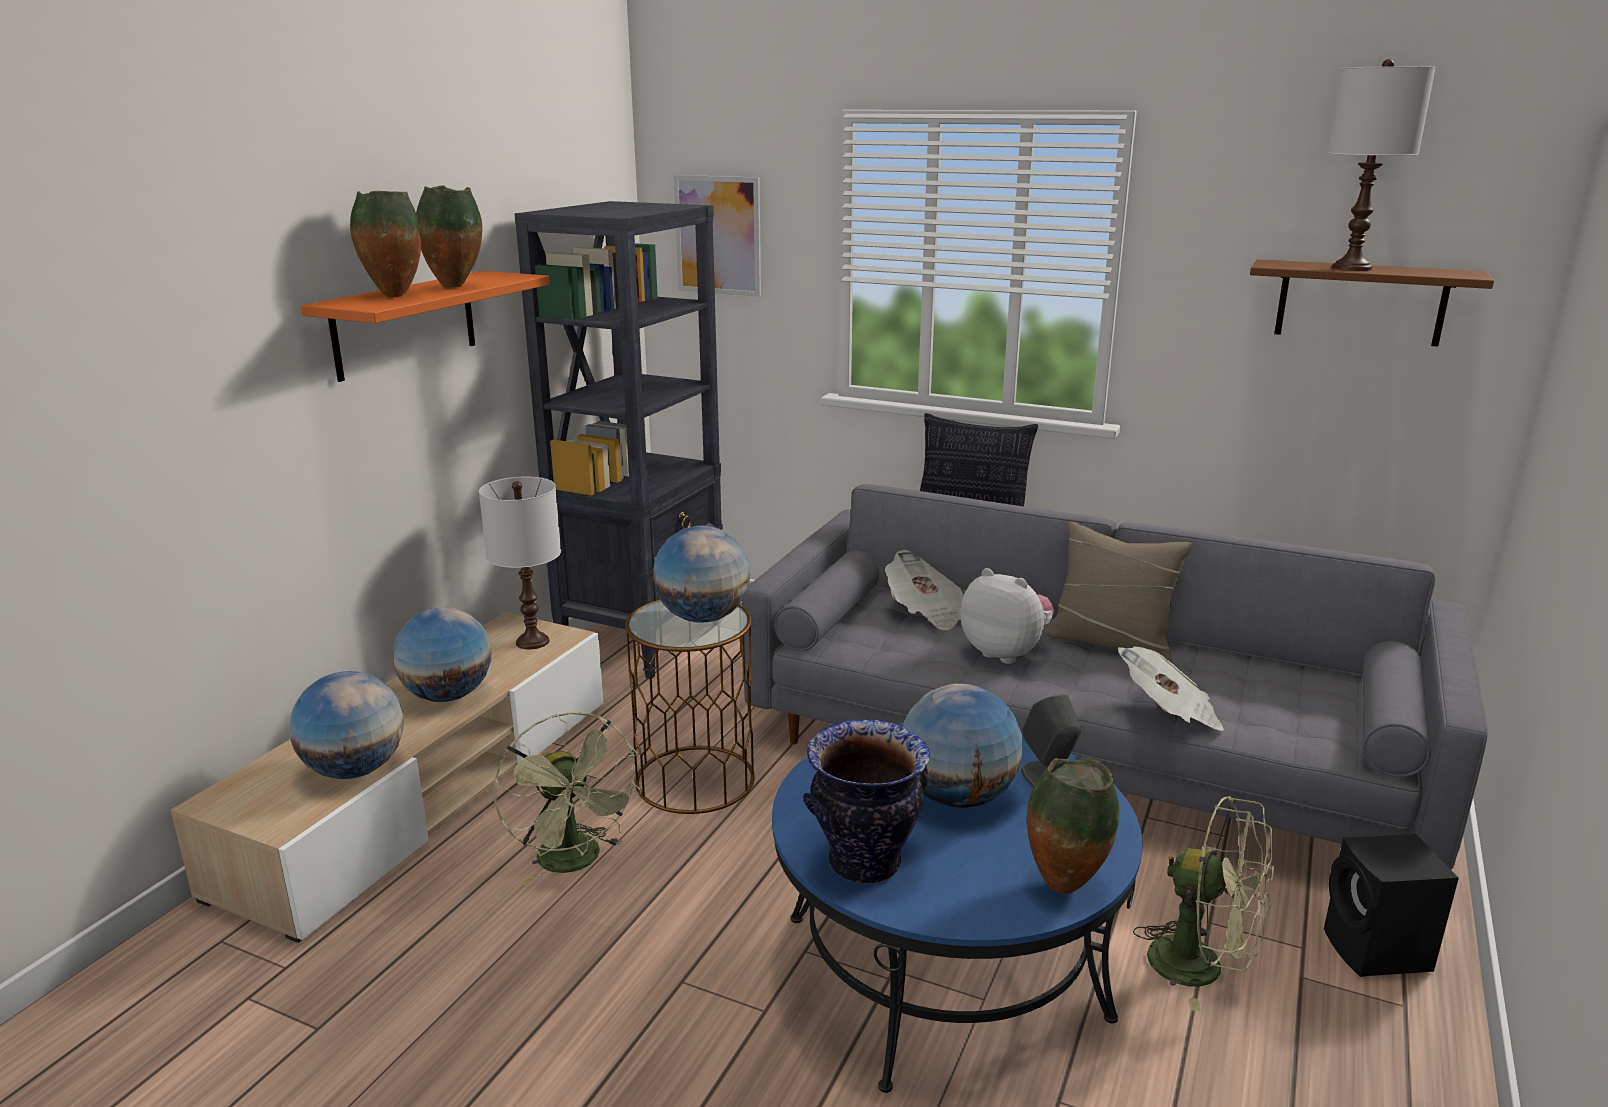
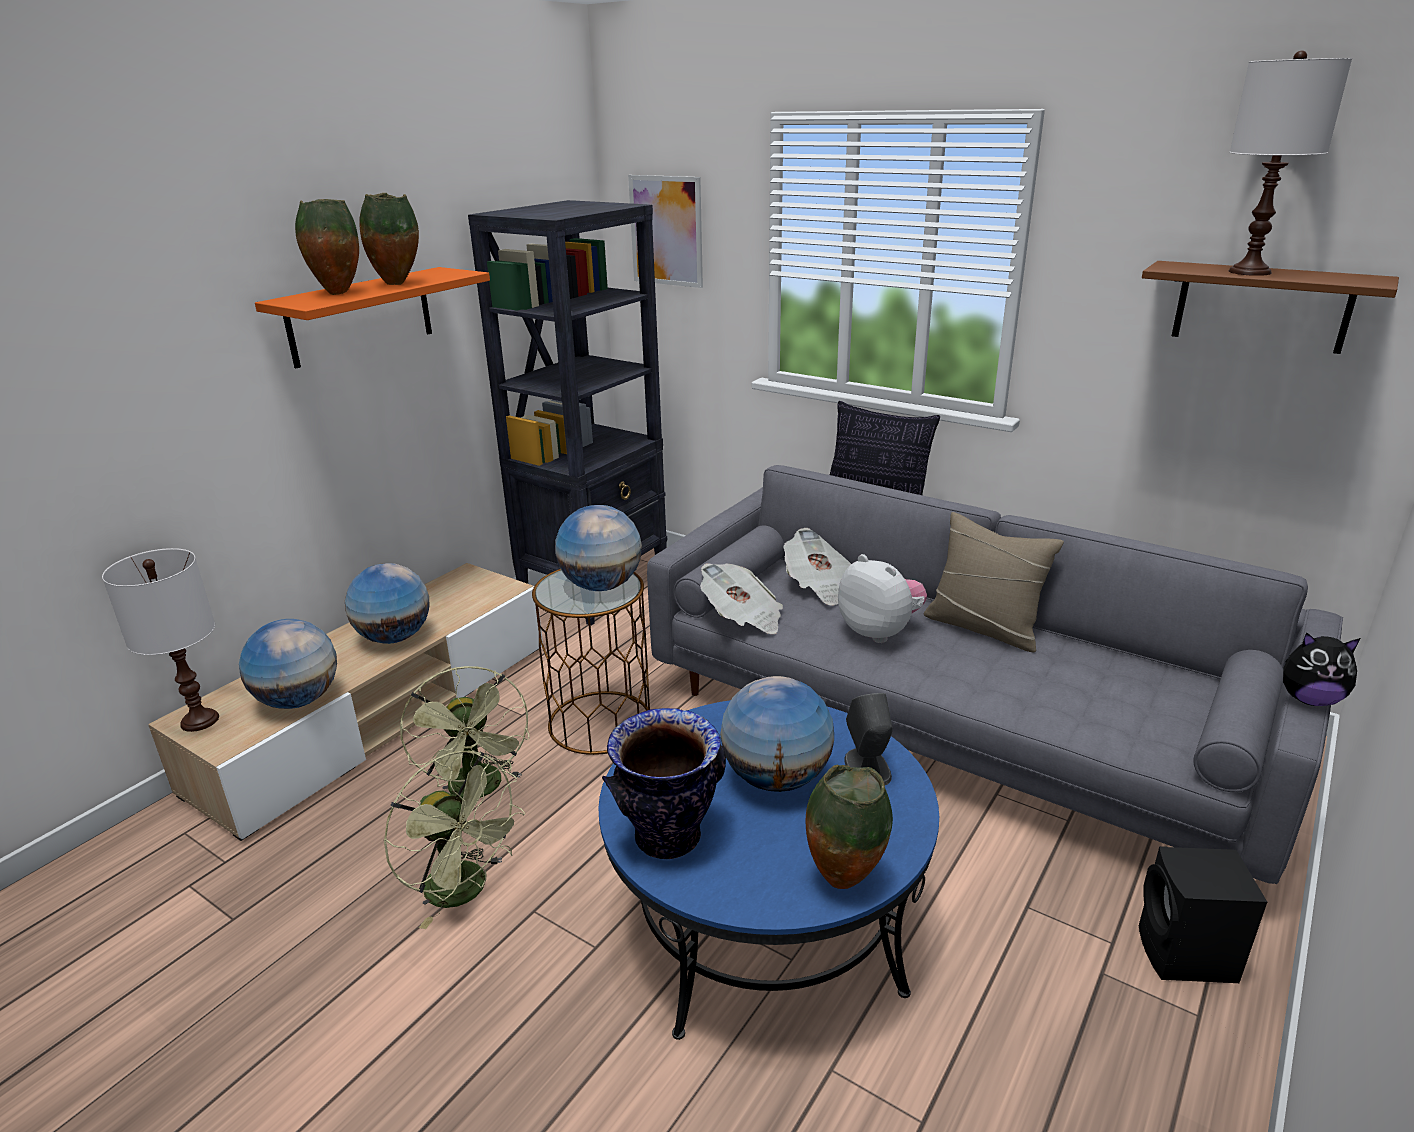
camera: 10 degrees right, 5 degrees up
white table lamp [479,476,561,649] -> white table lamp moved to [102,548,219,732]
newspaper [1118,646,1225,731] -> newspaper moved to [700,563,783,634]
green fan [1133,796,1274,1011] -> green fan moved to [383,750,525,929]
none -> plush toy [1283,632,1360,706]

